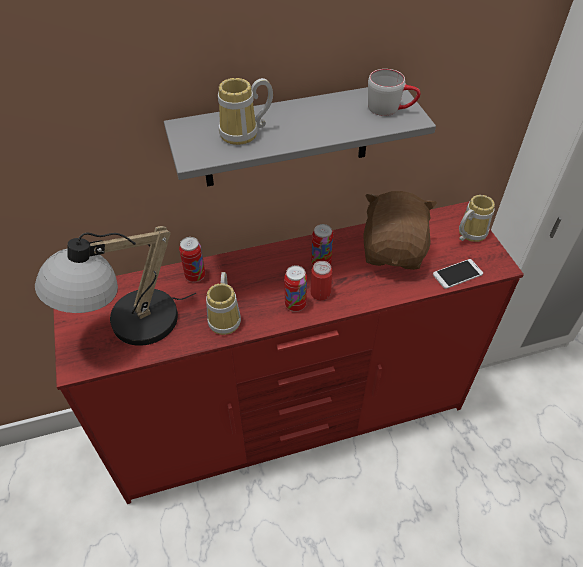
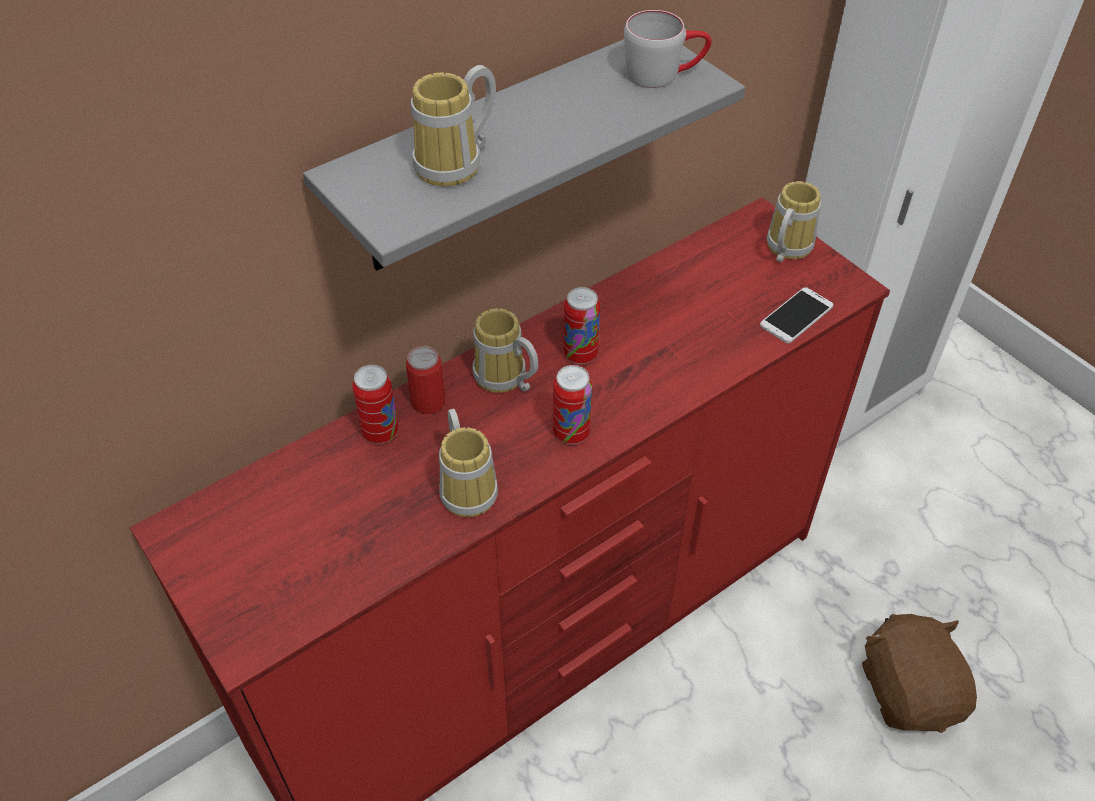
camera: 20 degrees left, 0 degrees up
table lamp [35,226,196,346] -> none
can [311,261,332,300] -> can moved to [406,346,446,414]
brown plush toy [363,191,437,270] -> brown plush toy moved to [862,614,977,733]
none -> mug [472,308,538,393]

